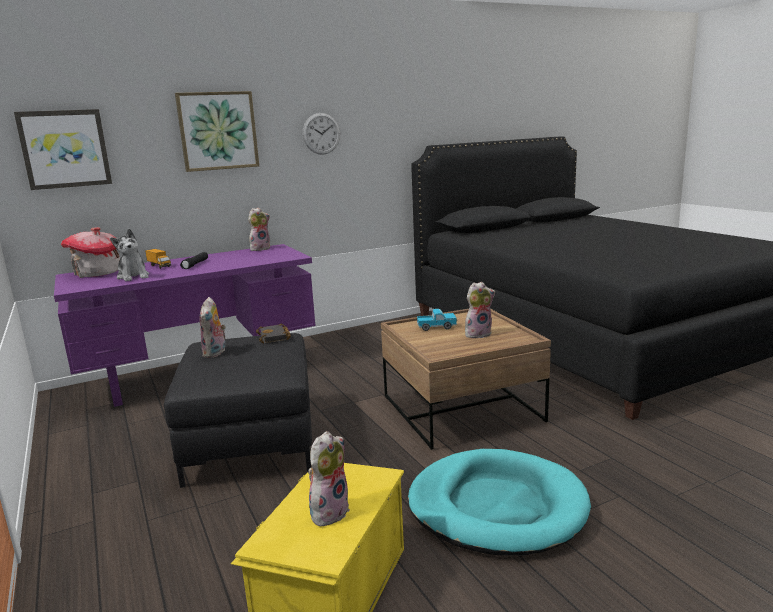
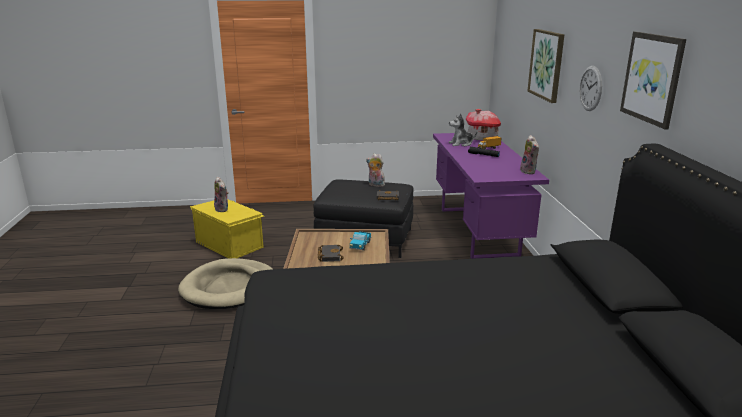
camera: 110 degrees right, 5 degrees up
picture [14,109,112,190] -> picture moved to [620,31,686,129]
turquoise dog bed [408,449,591,556] -> beige dog bed [178,258,272,309]
plush toy [465,282,495,338] -> black book [318,244,344,262]

